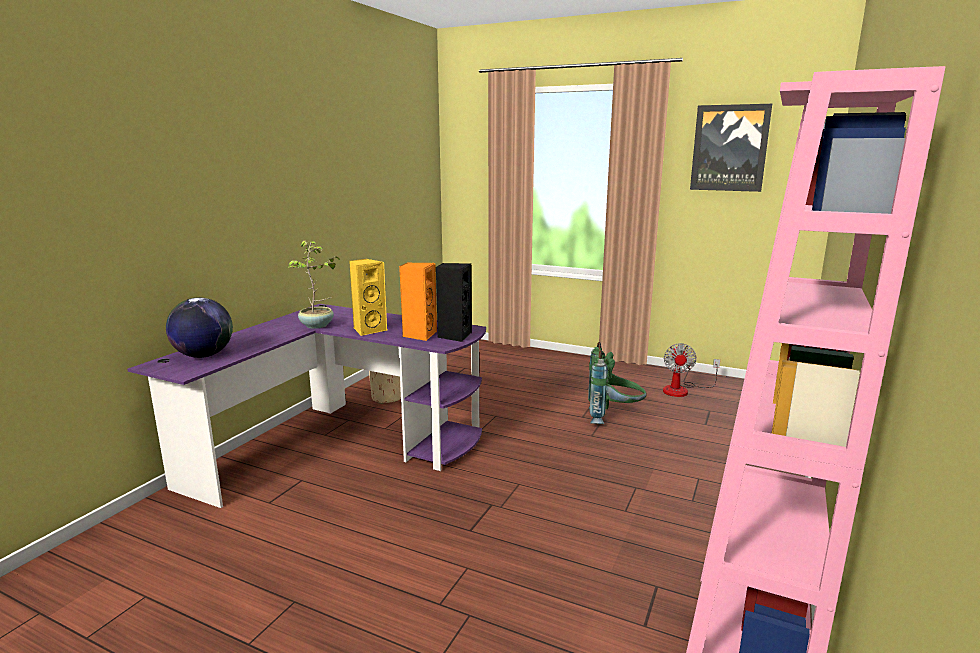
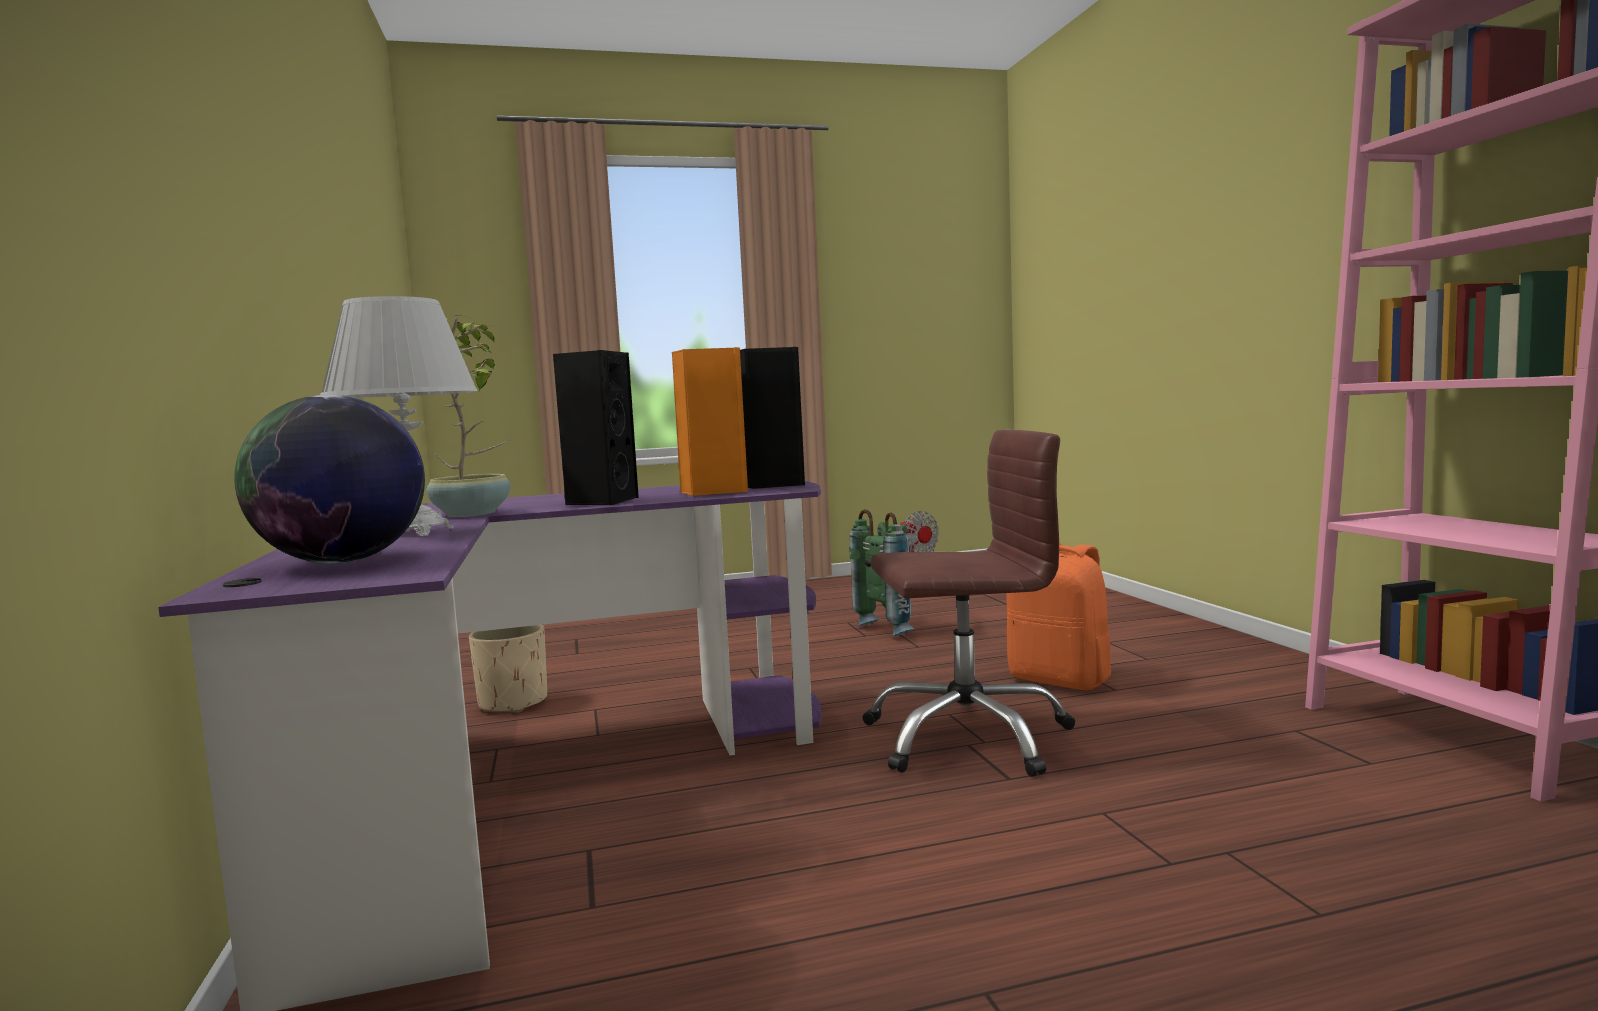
camera: 40 degrees left, 10 degrees down
yellow speaker [349,259,387,336] -> black speaker [553,350,639,505]
picture [690,104,772,192] -> none
none -> white table lamp [320,296,478,536]
none -> brown office chair [862,430,1075,777]
none -> orange backpack [1005,543,1111,690]

